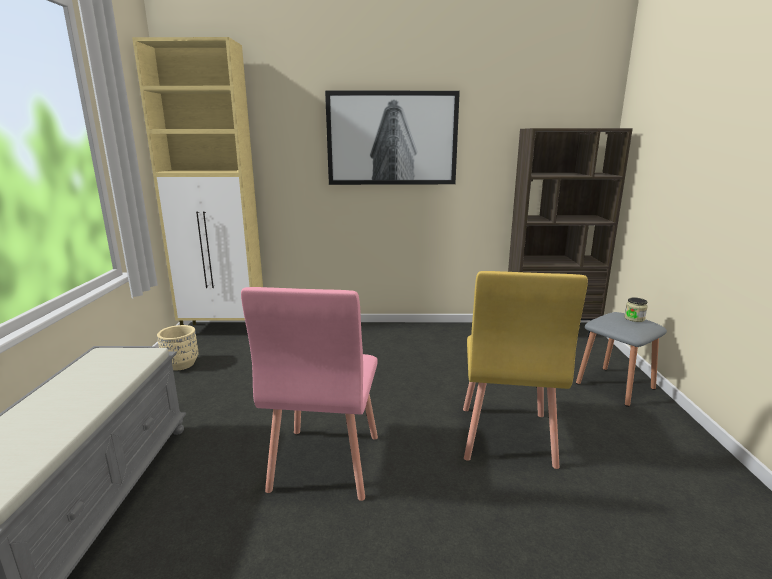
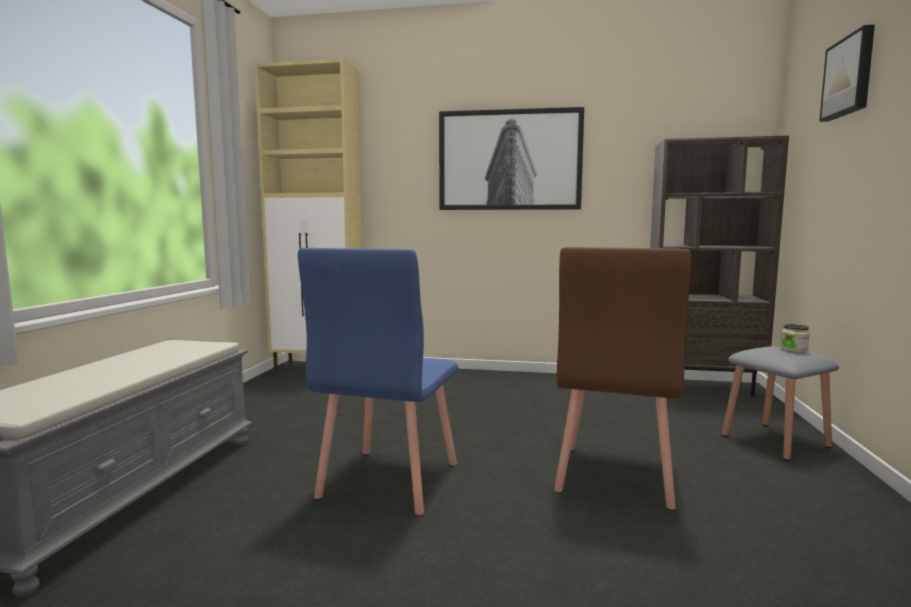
camera: 10 degrees right, 10 degrees down
beige planter [157,325,199,370] -> none
pink chair [241,287,378,501] -> blue chair [298,248,458,515]
yellow chair [463,271,588,469] -> brown chair [554,247,691,509]
none -> picture [819,25,875,122]

